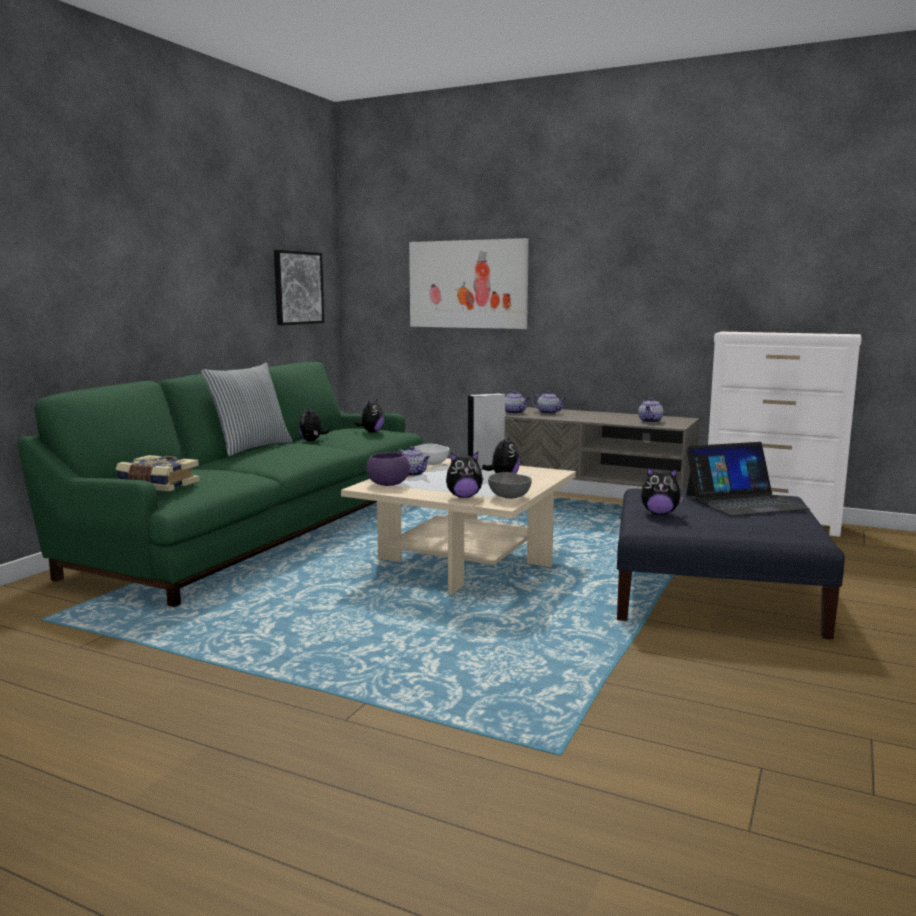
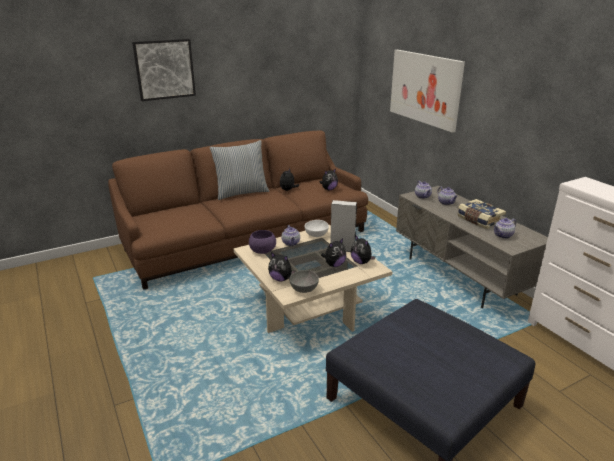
camera: 35 degrees right, 15 degrees up
green sofa [17,362,423,607] -> brown sofa [108,130,368,290]
book [116,455,200,491] -> book moved to [457,199,506,229]
picture [274,250,324,325] -> picture moved to [132,39,196,101]
plush toy [641,466,683,515] -> plush toy moved to [350,235,375,264]
laptop [686,442,810,516] -> none

